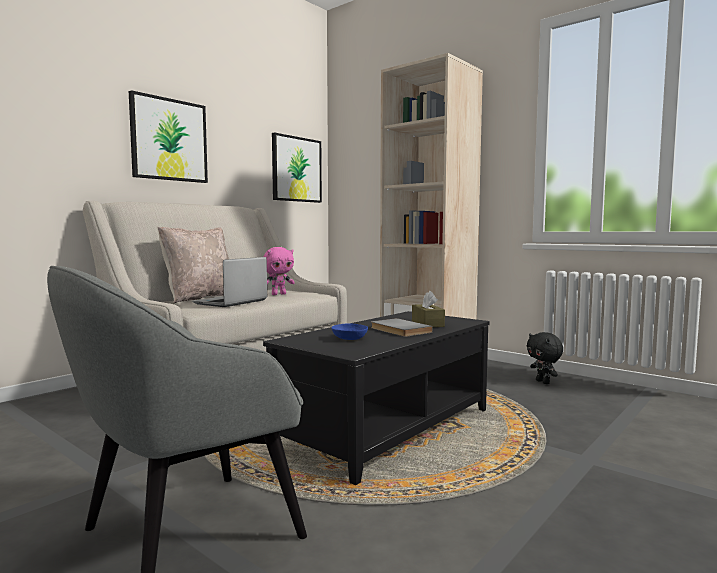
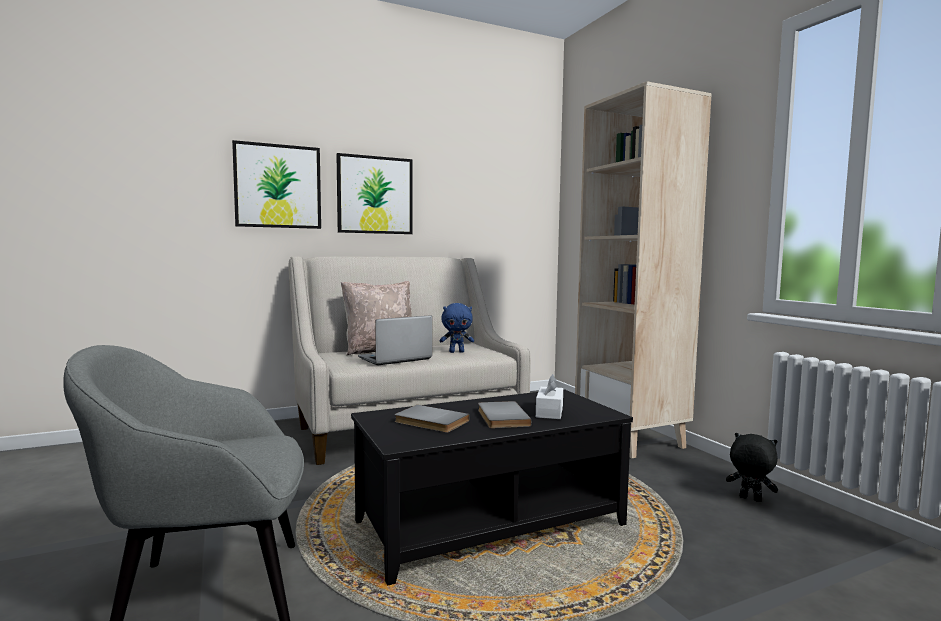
camera: 25 degrees right, 0 degrees up
pink plush toy [263,247,295,295] -> blue plush toy [440,303,474,353]
picture [272,133,322,203] -> picture moved to [232,140,321,229]
blue bowl [332,324,368,340] -> grey book [395,405,470,433]
brown tissue box [412,291,445,327] -> white tissue box [536,374,563,419]
black plush toy [527,332,563,384] -> black plush toy turned 120 degrees clockwise [726,433,778,502]

